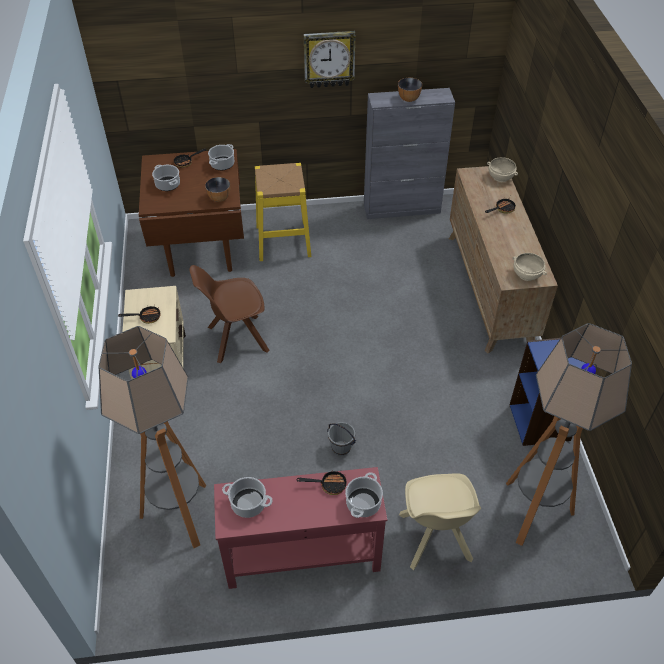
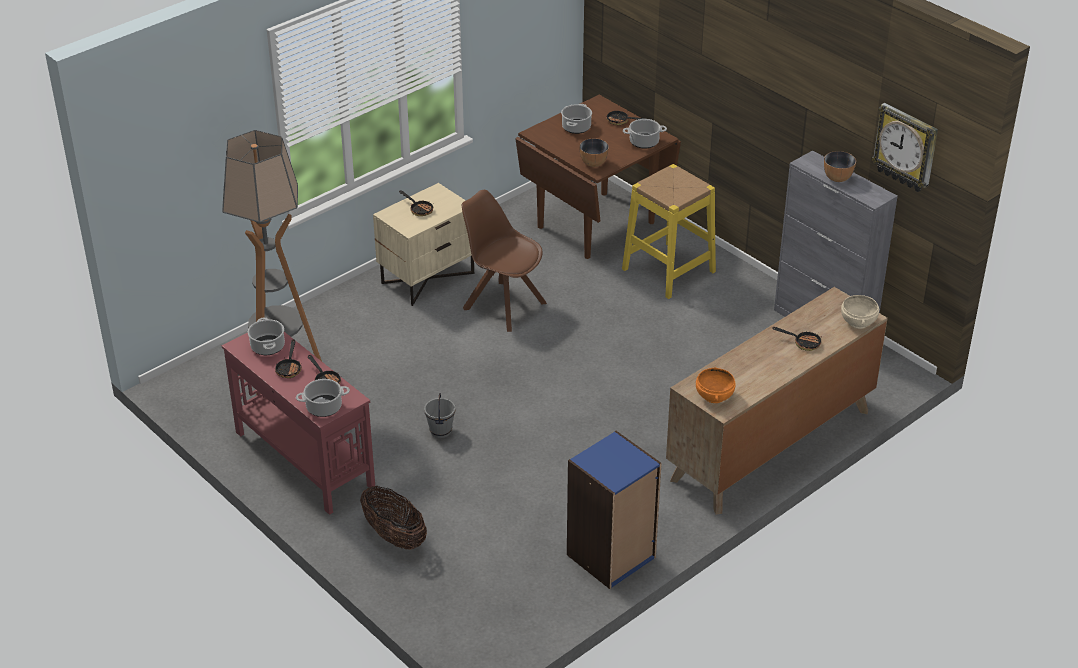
camera: 55 degrees right, 10 degrees down
wall clock [304,31,356,88] -> wall clock moved to [871,103,938,192]
beige chair [399,473,481,570] -> basket [360,486,427,550]
floor lamp [506,323,632,546] -> none
beige bowl [512,253,547,281] -> orange bowl [696,367,736,403]
none -> frying pan [275,340,302,378]

